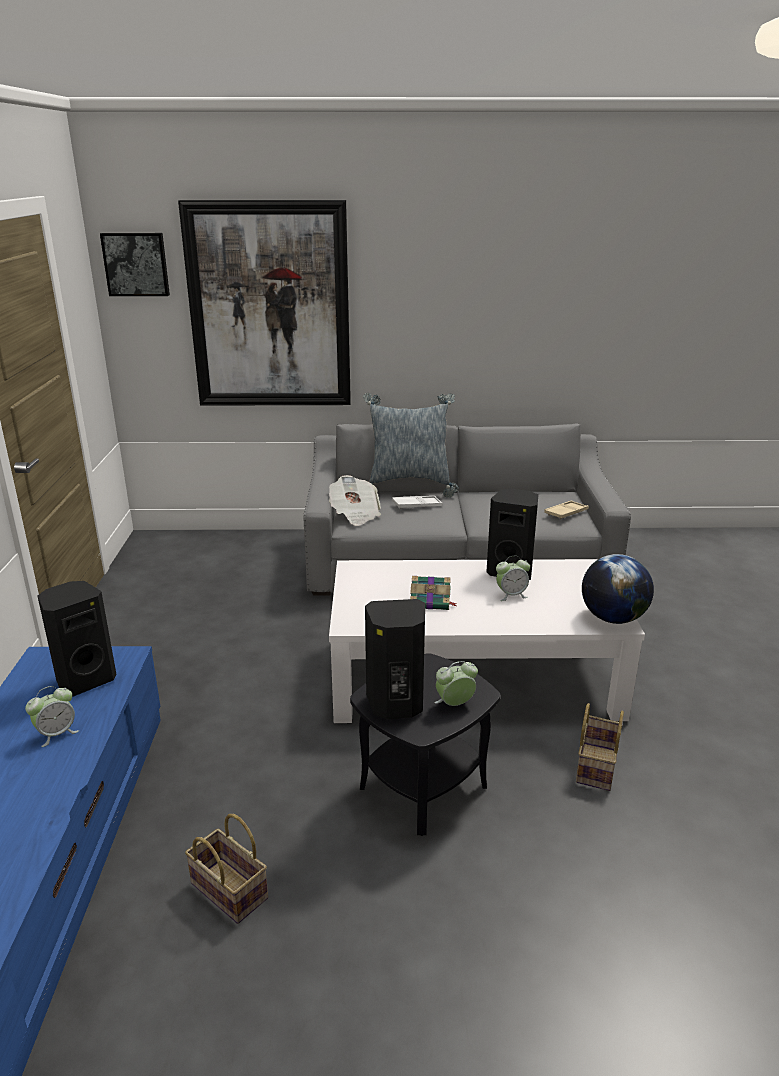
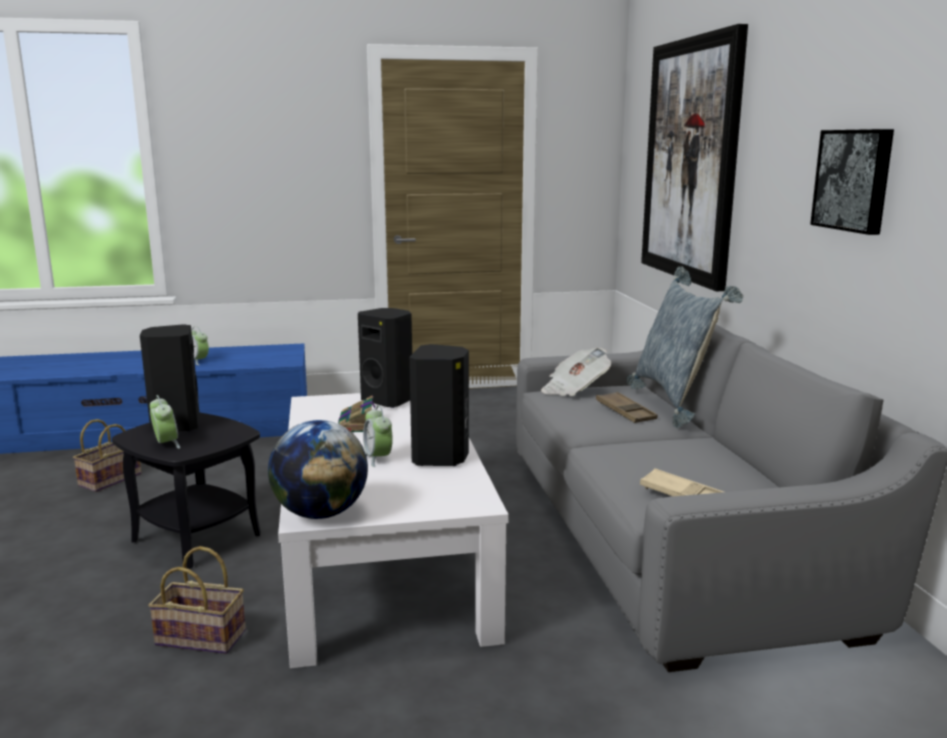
camera: 80 degrees right, 10 degrees down
black speaker [38,581,117,697] -> black speaker moved to [358,308,412,408]
picture [100,233,170,296] -> picture moved to [810,129,894,235]
white tray [392,496,443,509] -> brown tray [596,392,658,423]

